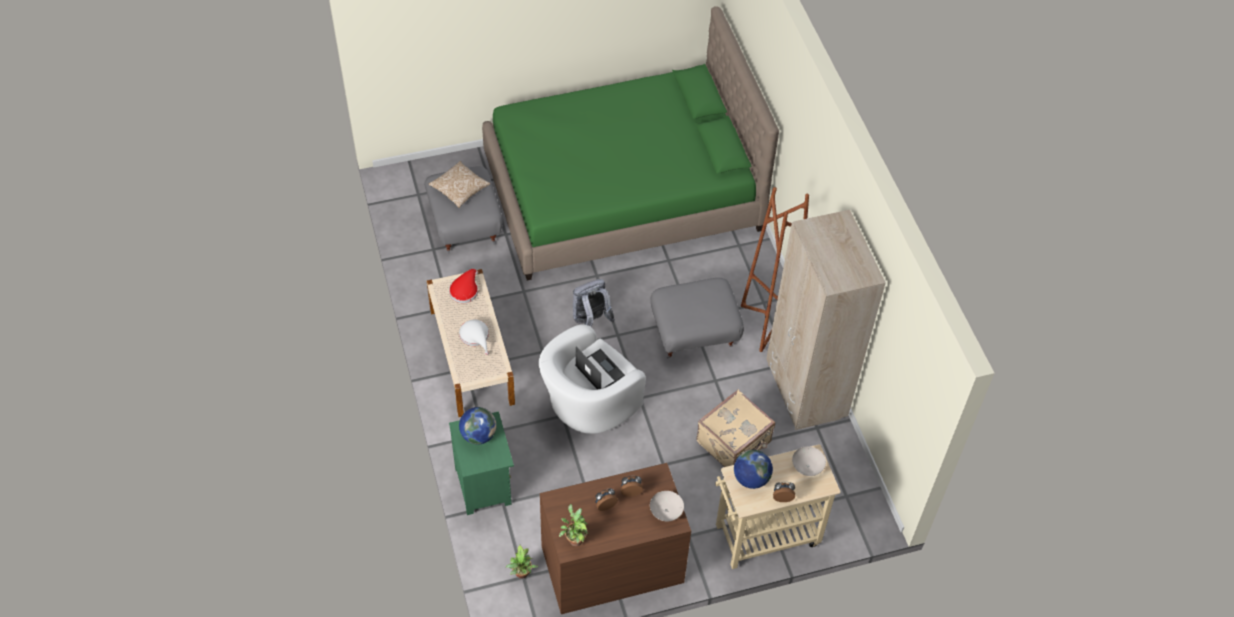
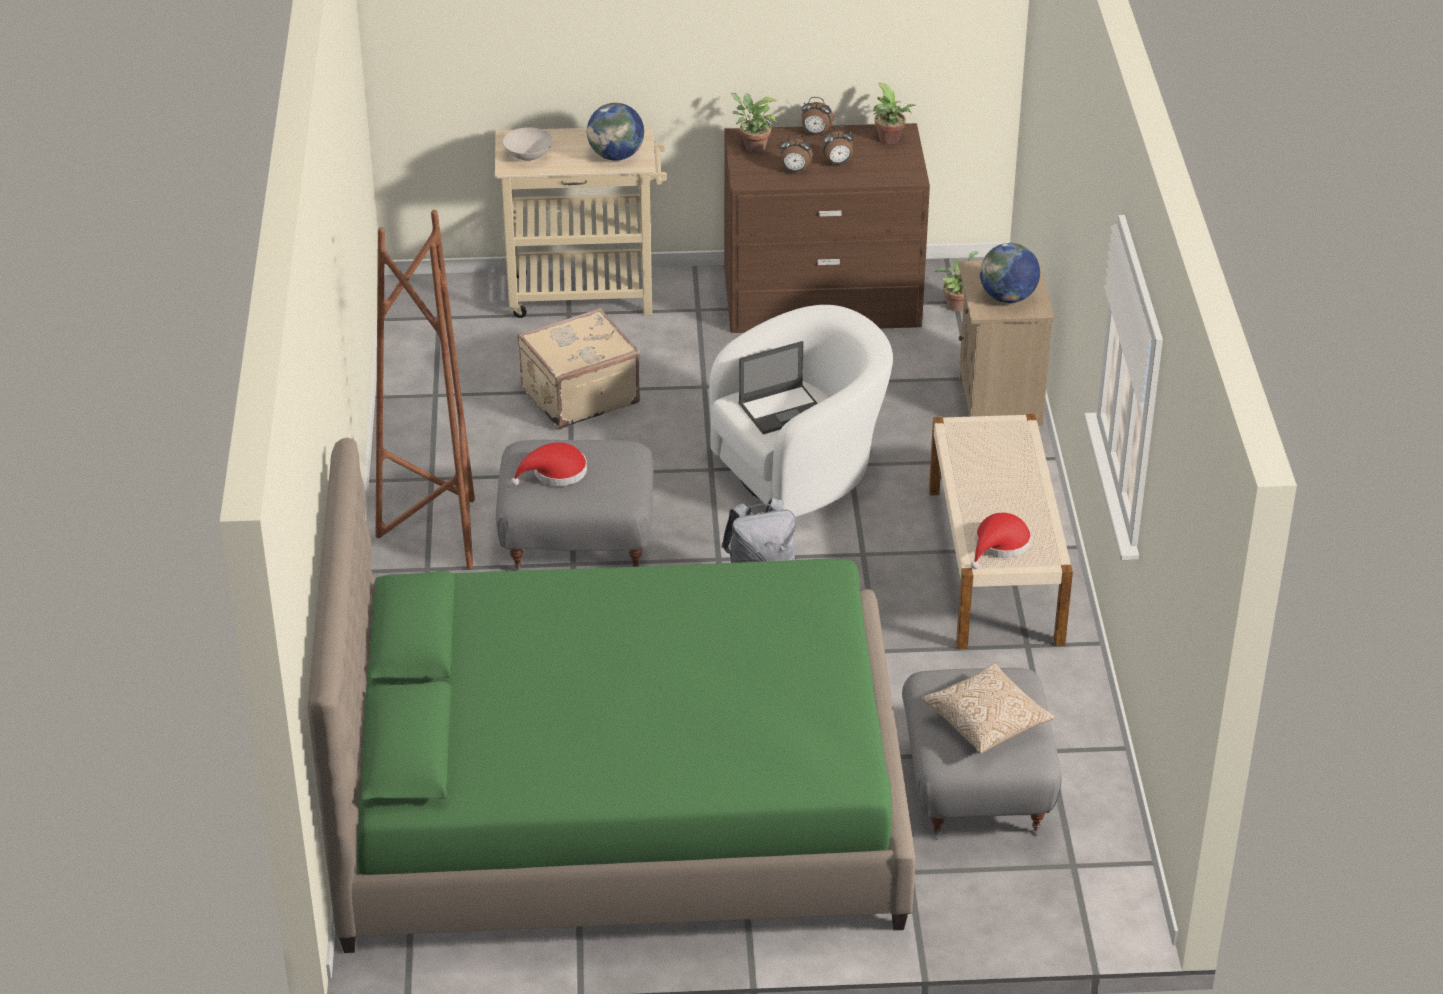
camera: 165 degrees left, 15 degrees down
green nightstand [449,411,514,515] -> beige nightstand [958,259,1054,425]
white hat [459,319,489,355] -> none
laptop [575,346,625,390] -> laptop turned 90 degrees counterclockwise [738,341,818,434]
white bowl [650,491,684,522] -> potted plant [731,93,777,153]
beige wardrobe [766,210,886,430] -> none
alarm clock [773,482,795,502] -> alarm clock moved to [802,97,834,136]
none -> red hat [511,442,587,486]

